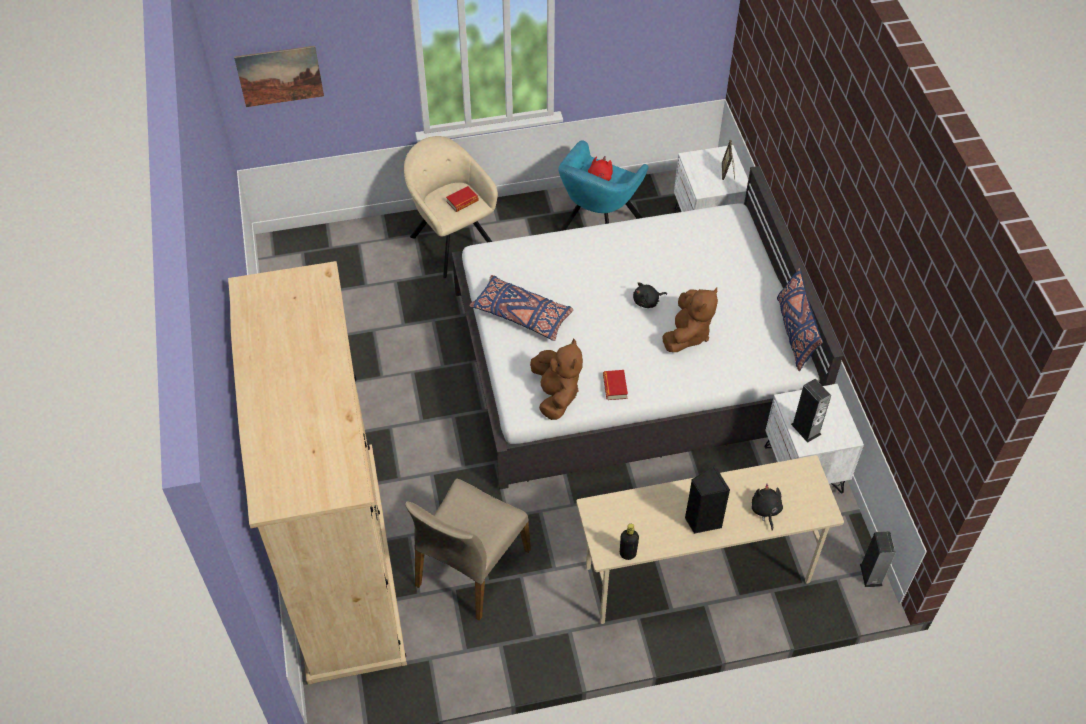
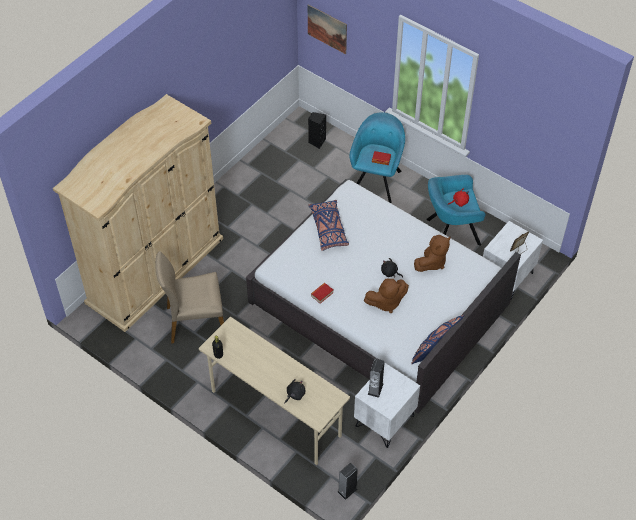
camera: 50 degrees right, 0 degrees up
beige armchair [404,136,498,278] -> turquoise armchair [350,112,405,203]
brown plush toy [530,339,583,420] -> brown plush toy moved to [414,235,451,272]
black speaker [685,465,730,534] -> black speaker moved to [308,112,326,149]

